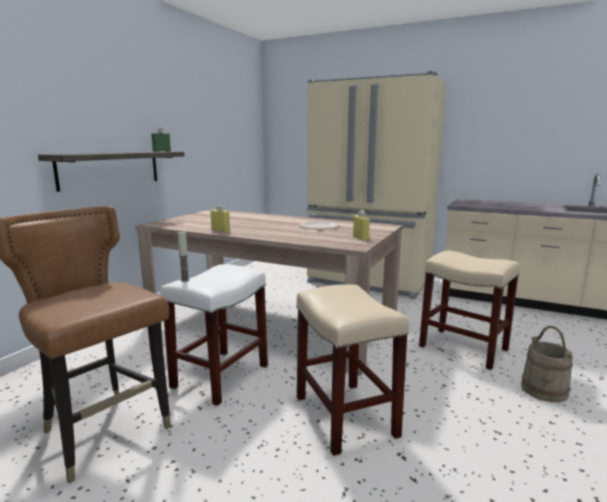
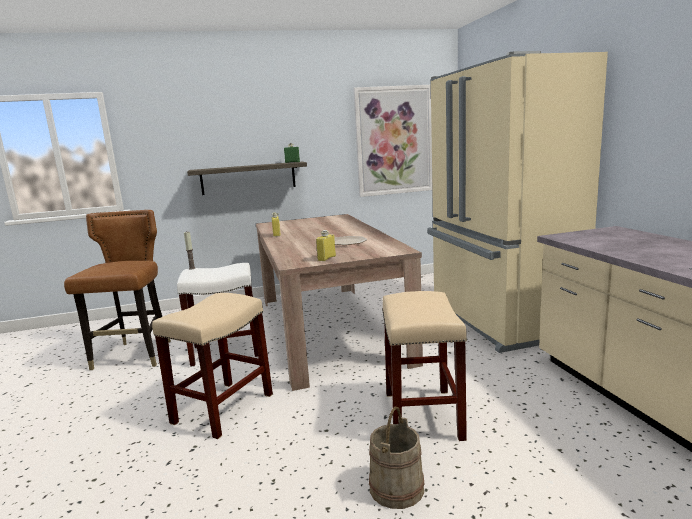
camera: 50 degrees right, 0 degrees up
none -> picture [353,85,432,197]

